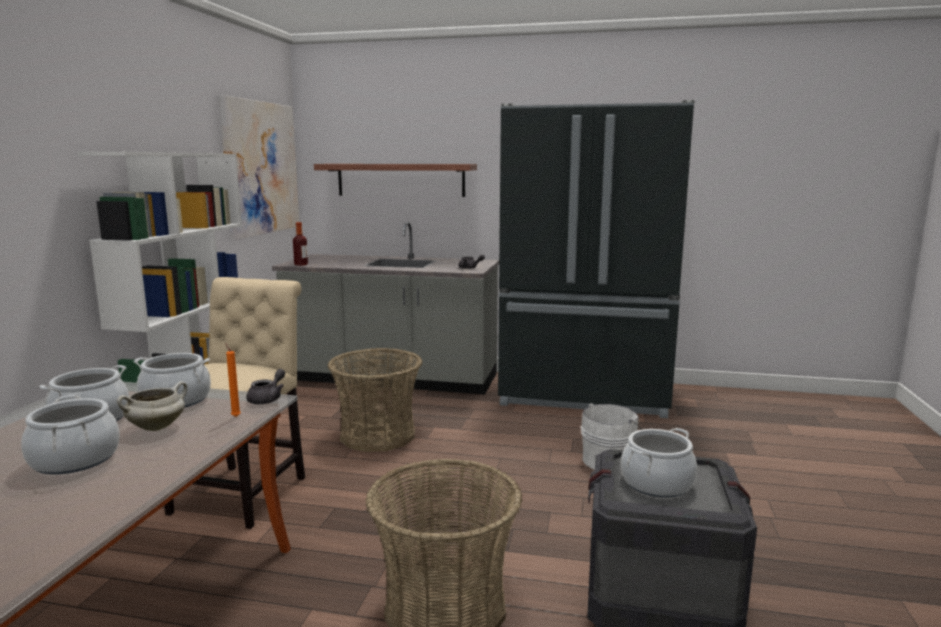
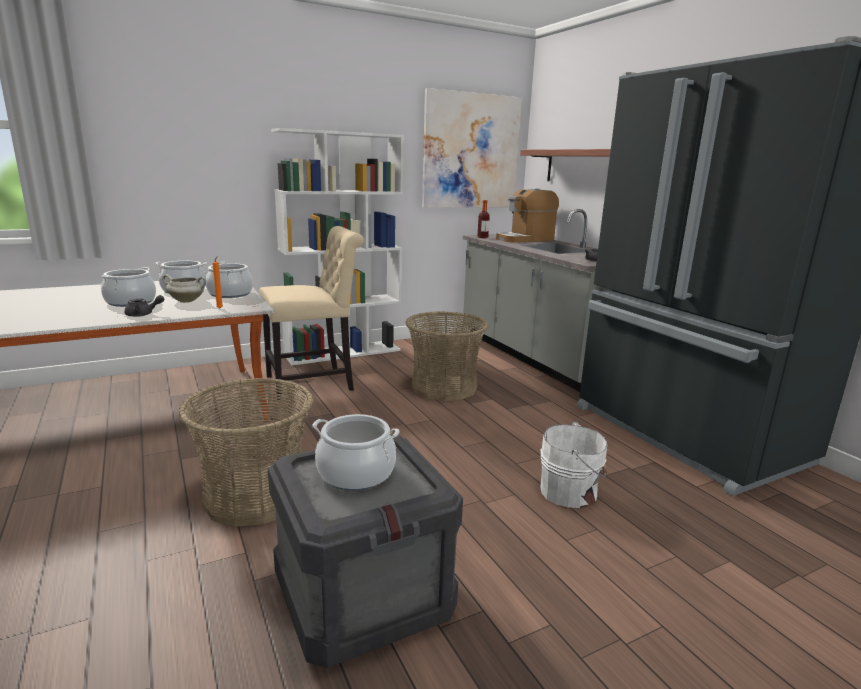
camera: 50 degrees right, 5 degrees up
grey teapot [246,369,285,404] -> grey teapot moved to [124,295,165,317]
none -> coffee machine [496,189,559,243]

